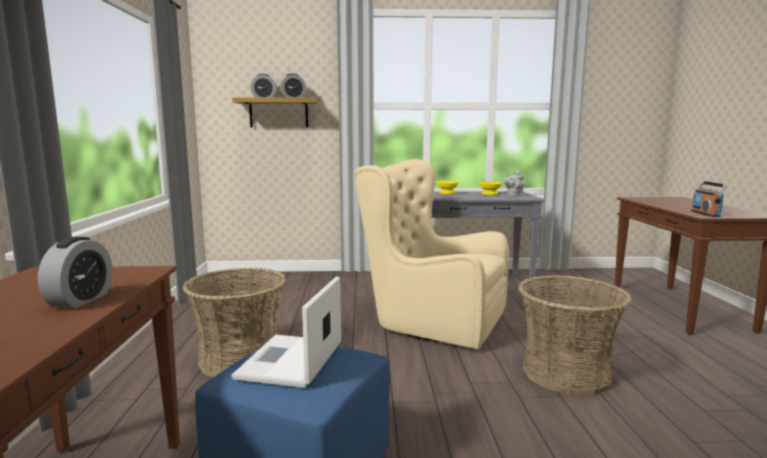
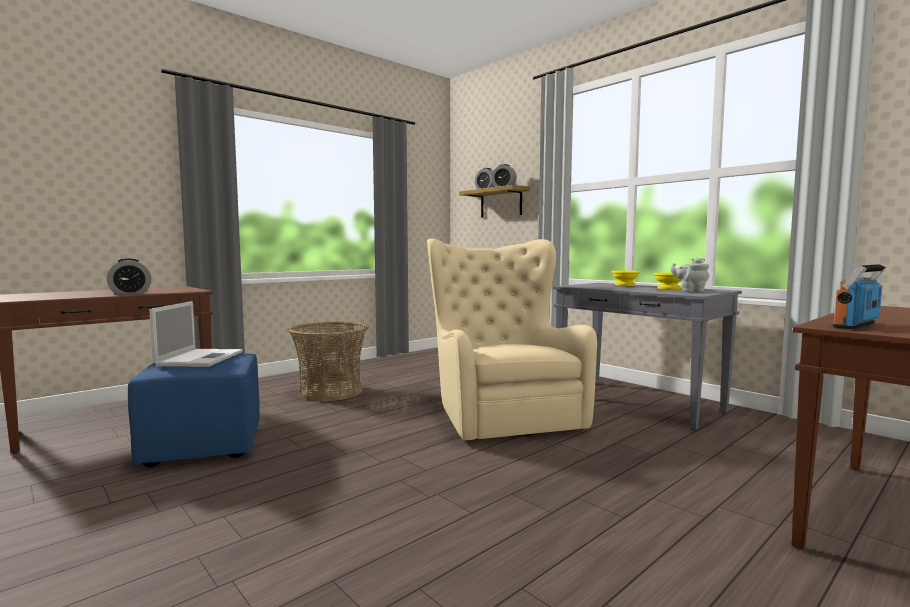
camera: 50 degrees right, 5 degrees down
laptop [232,276,341,388] -> laptop turned 120 degrees clockwise [149,301,243,367]
basket [518,275,632,395] -> none

